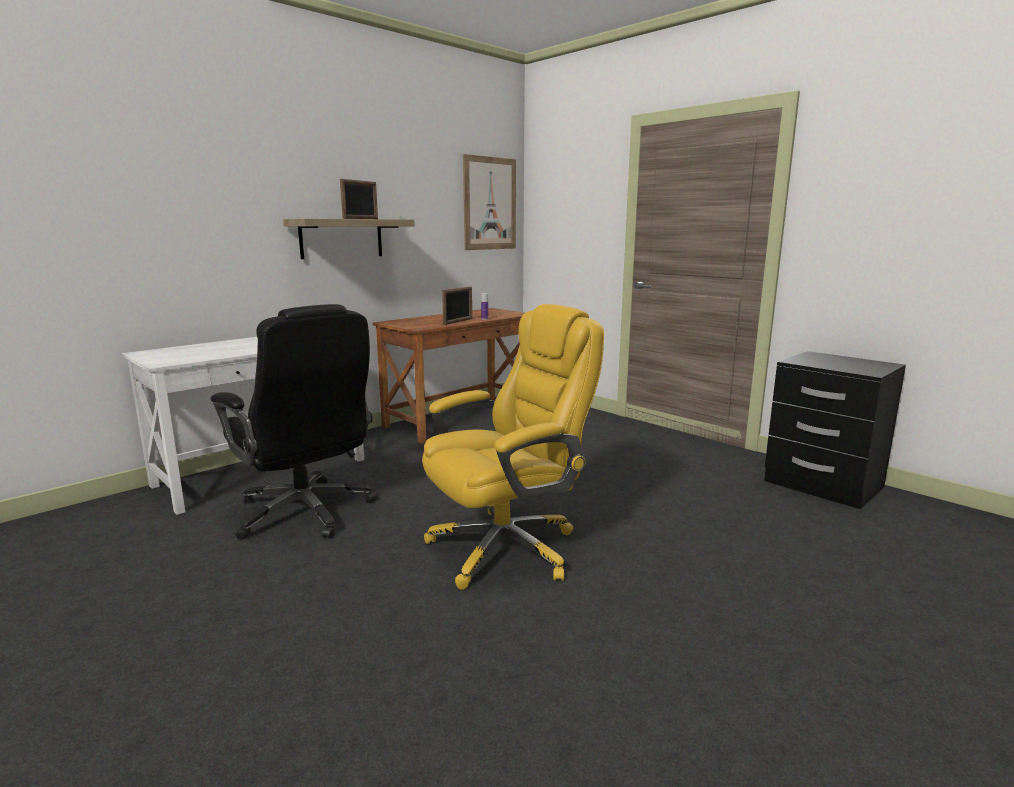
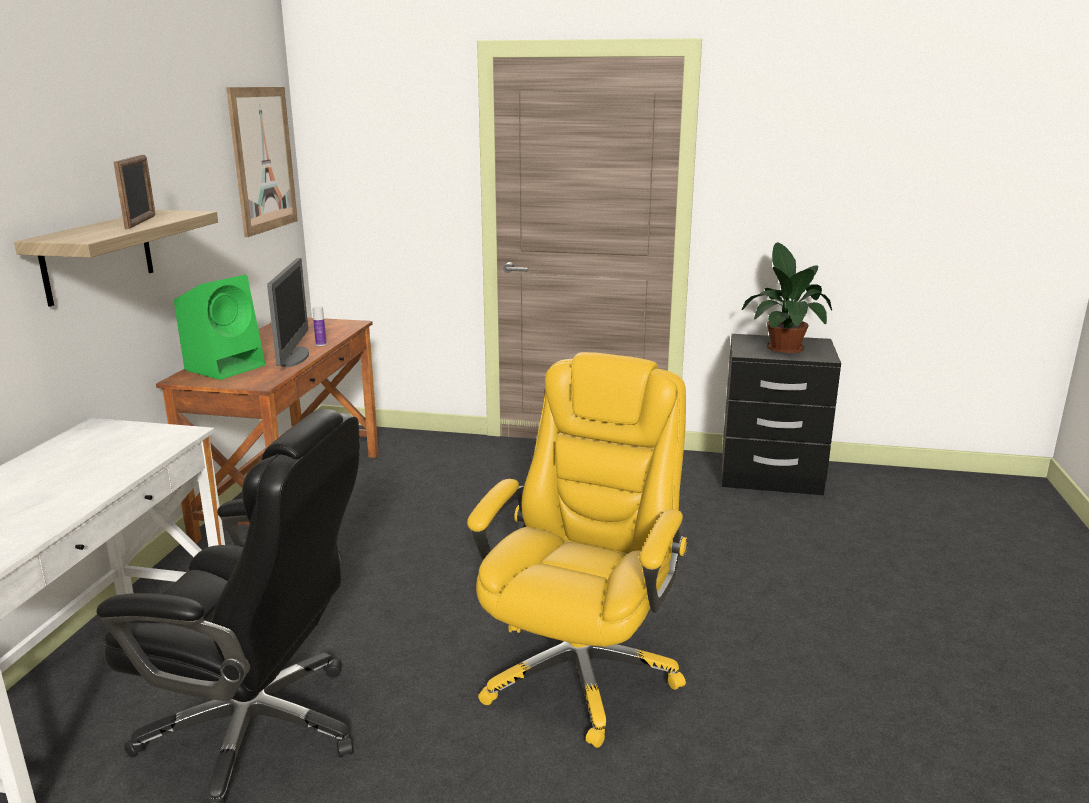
camera: 35 degrees left, 5 degrees up
picture frame [442,287,472,325] -> monitor [267,258,309,367]
none -> green speaker [174,275,265,380]
none -> potted plant [742,242,832,353]

